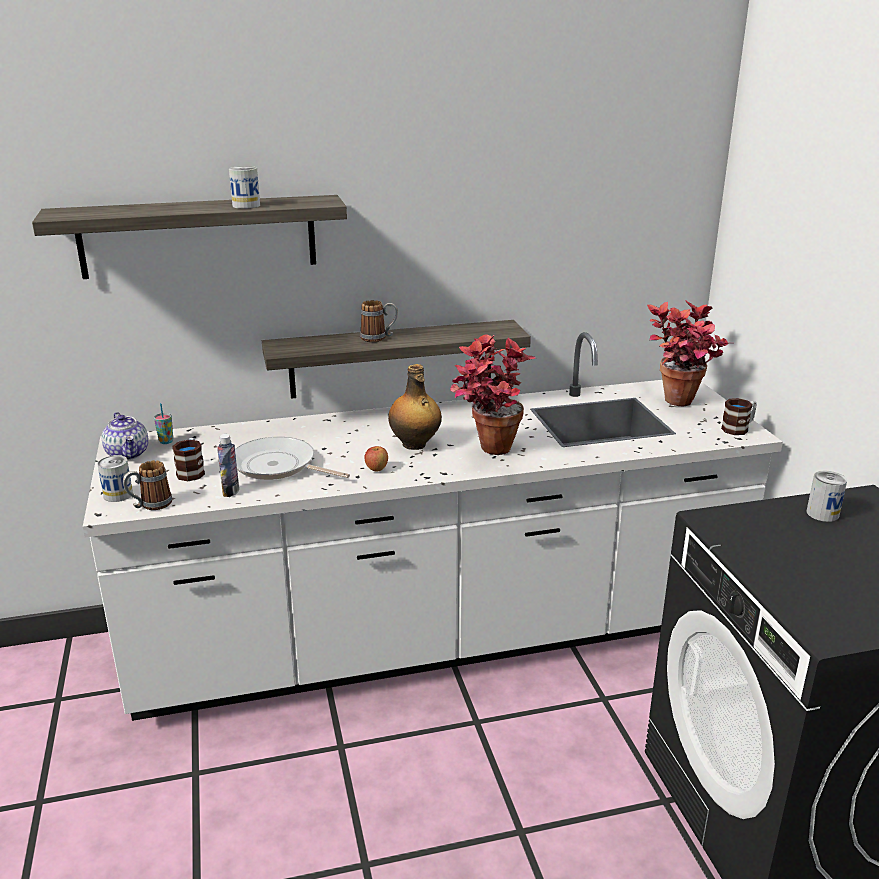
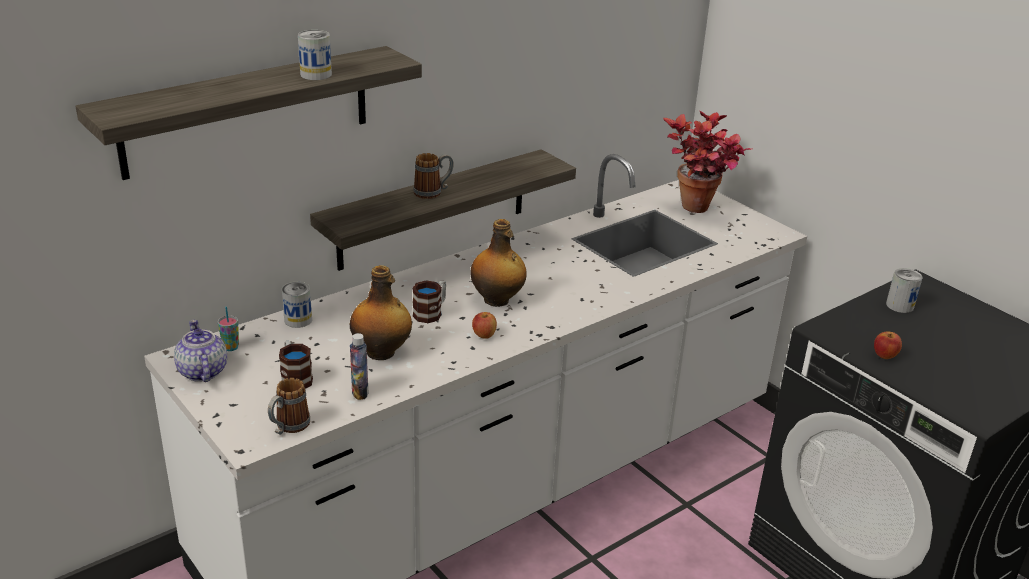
camera: 25 degrees left, 5 degrees up
can [97,455,133,502] -> can moved to [282,282,312,328]
teapot [102,412,149,460] -> teapot turned 150 degrees counterclockwise [174,320,227,382]
frying pan [235,437,350,480] -> bottle [350,265,412,360]
potted plant [450,335,536,455] -> none
mug [721,398,757,435] -> mug moved to [412,280,446,323]
none -> apple [874,332,902,359]

